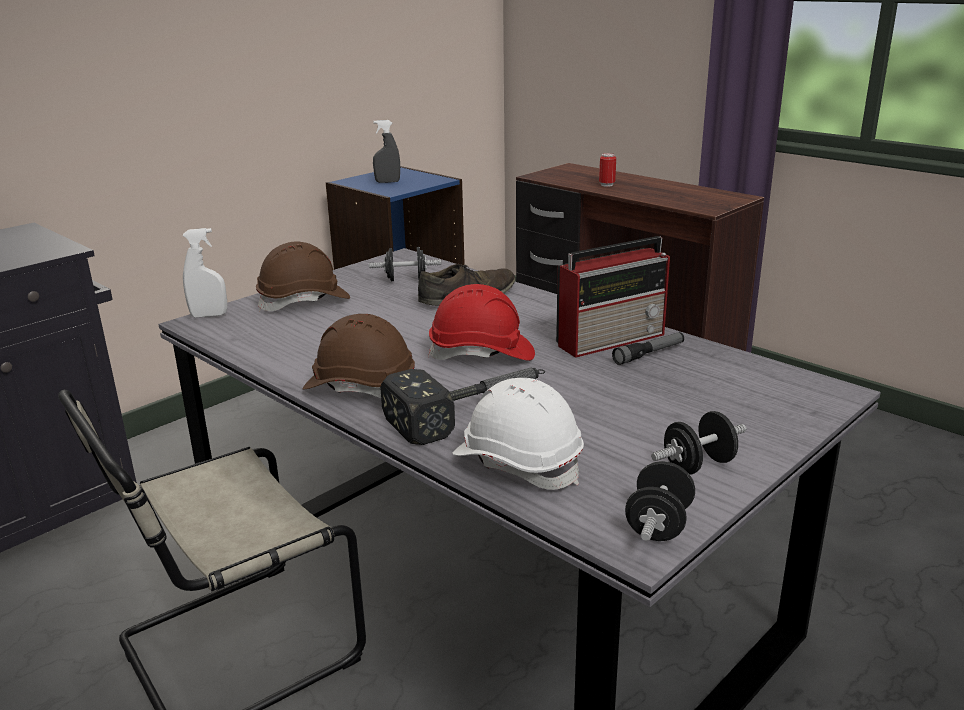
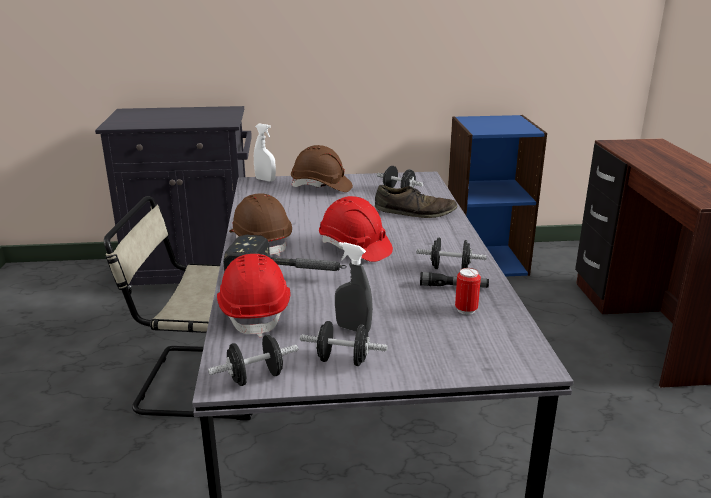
camera: 40 degrees right, 0 degrees up
grey spray bottle [373,120,400,183] -> grey spray bottle moved to [335,242,373,332]
white hard hat [452,378,584,490] -> red hard hat [217,254,290,337]
radio [556,236,670,358] -> black dumbbell [416,238,487,269]
can [599,153,616,187] -> can moved to [455,268,481,315]

